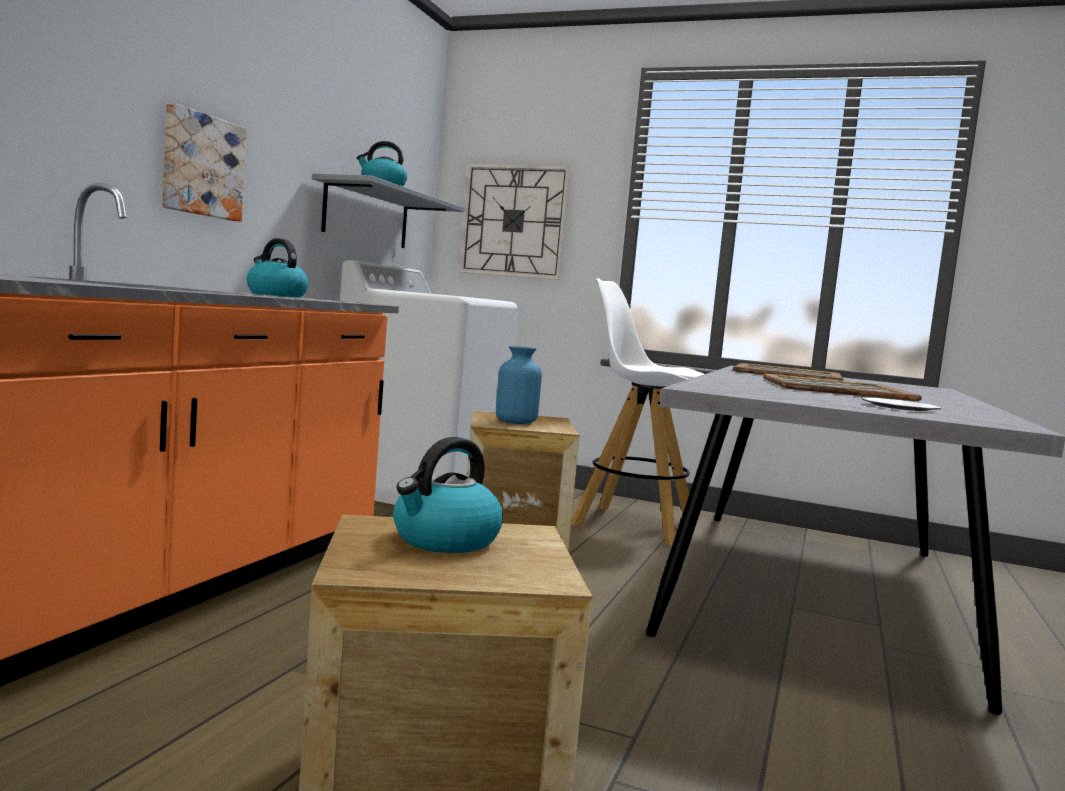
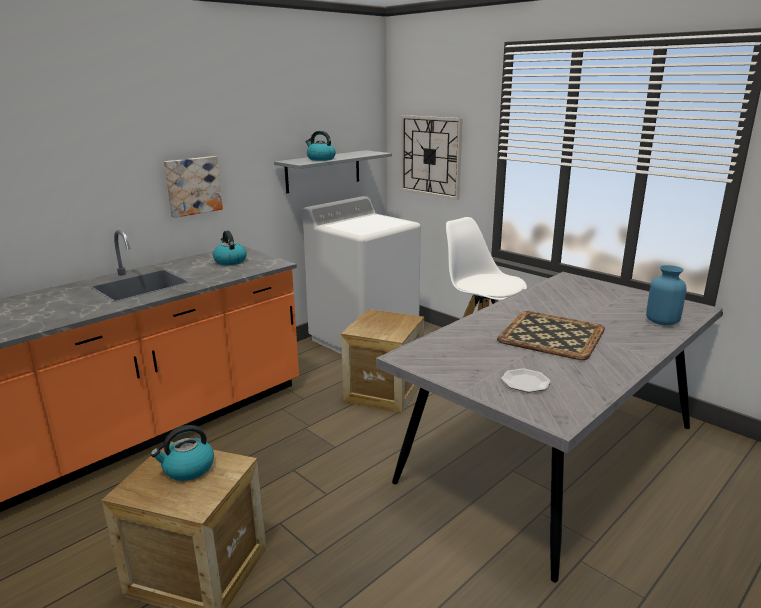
camera: 25 degrees right, 15 degrees up
blue vase [496,346,542,424] -> blue vase moved to [646,265,687,325]
tray [733,363,844,381] -> none

